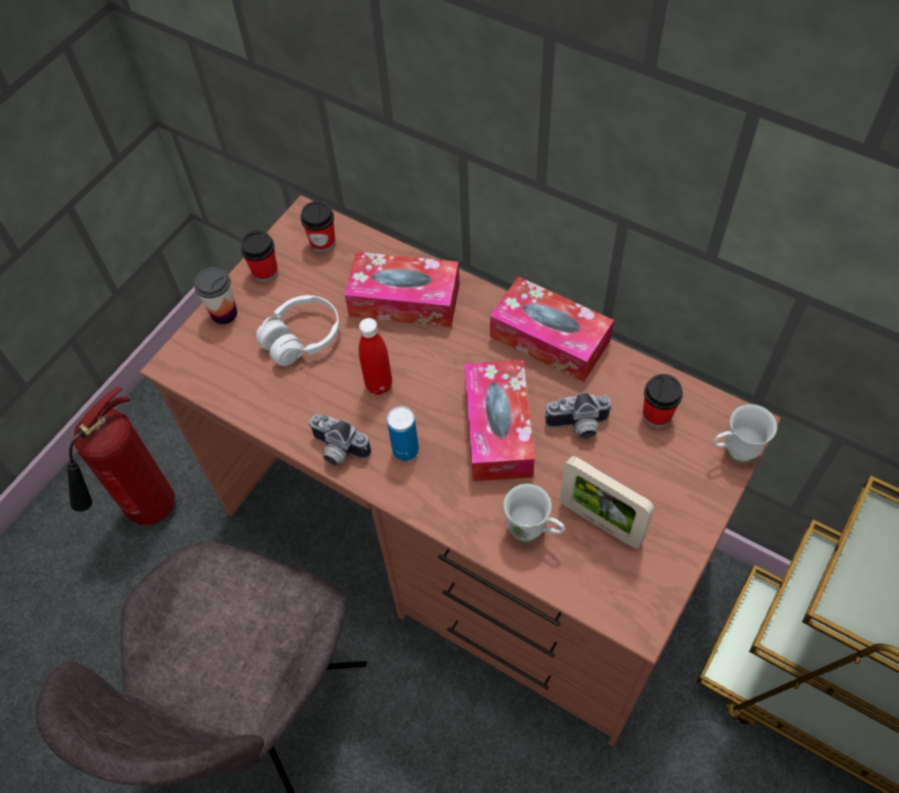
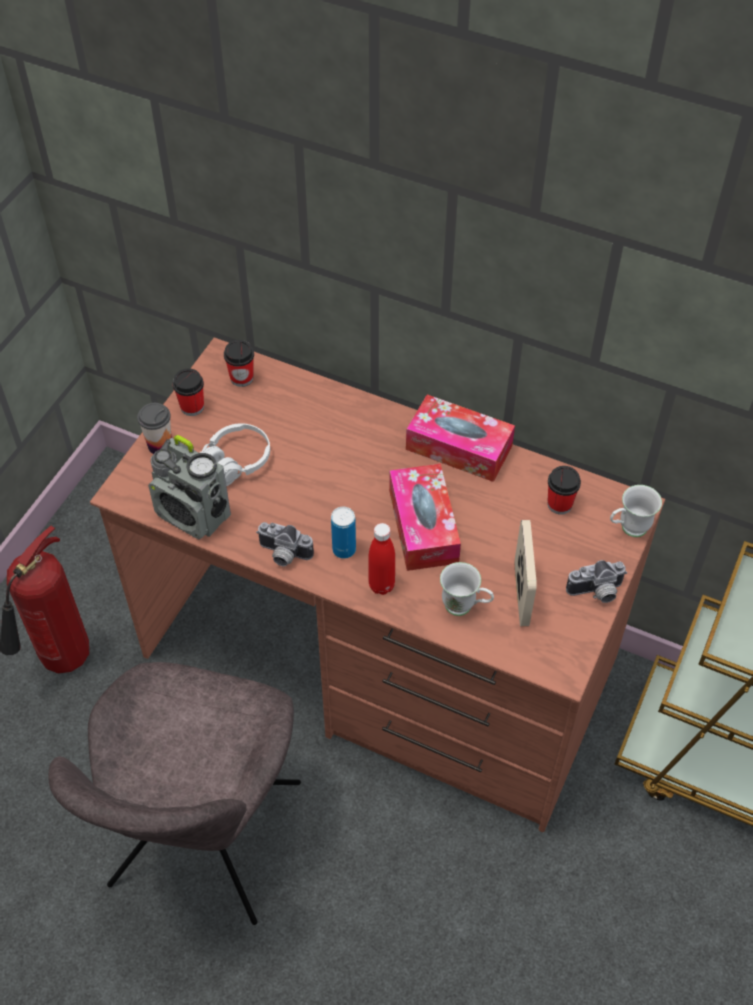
camera: 10 degrees left, 5 degrees down
tissue box [345,252,460,327] -> none
red bottle [359,318,392,395] -> red bottle moved to [368,523,395,595]
camera [545,392,613,439] -> camera moved to [566,560,627,603]
picture frame [560,456,655,548] -> picture frame turned 120 degrees counterclockwise [515,520,537,626]
none -> radio [148,435,231,539]

